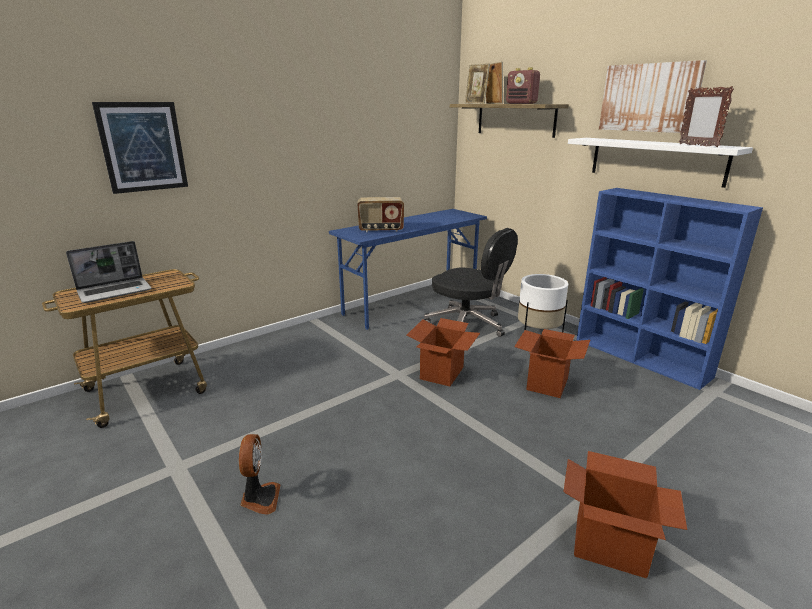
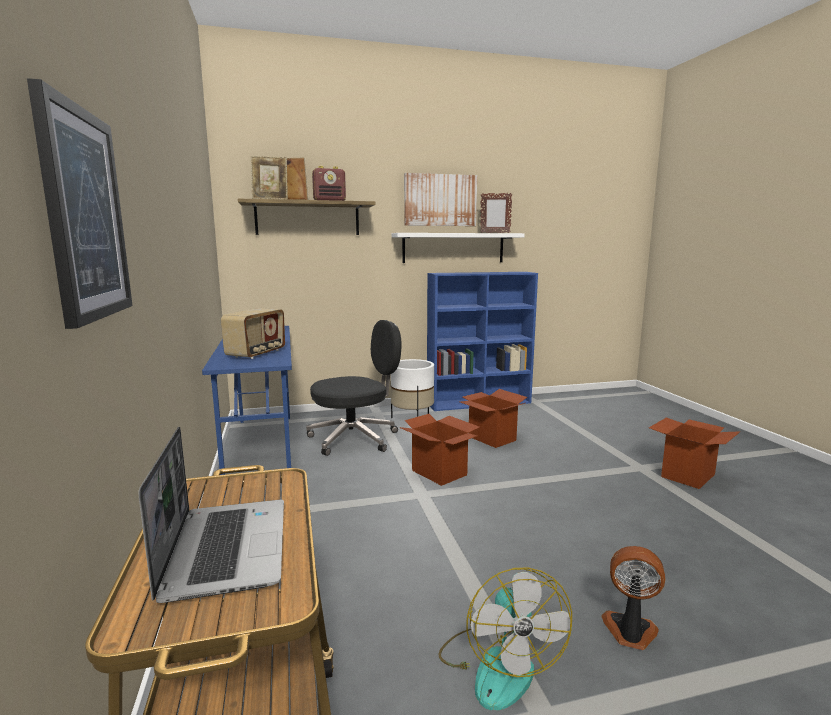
camera: 65 degrees left, 10 degrees down
none -> fan [438,567,572,710]

